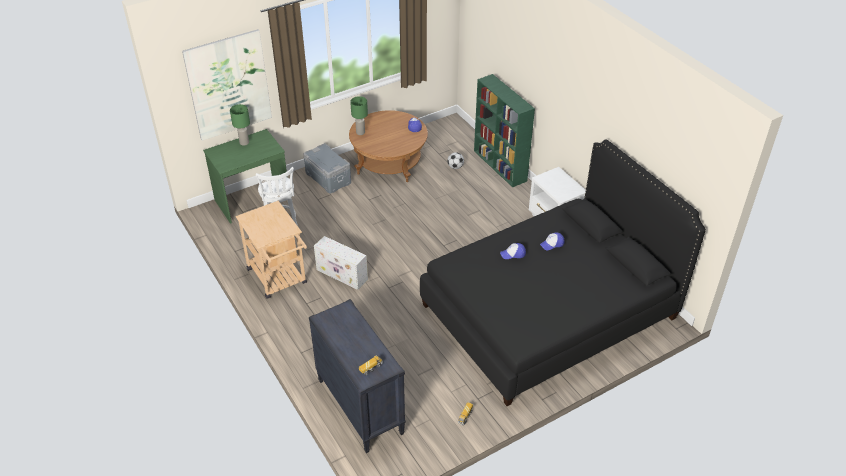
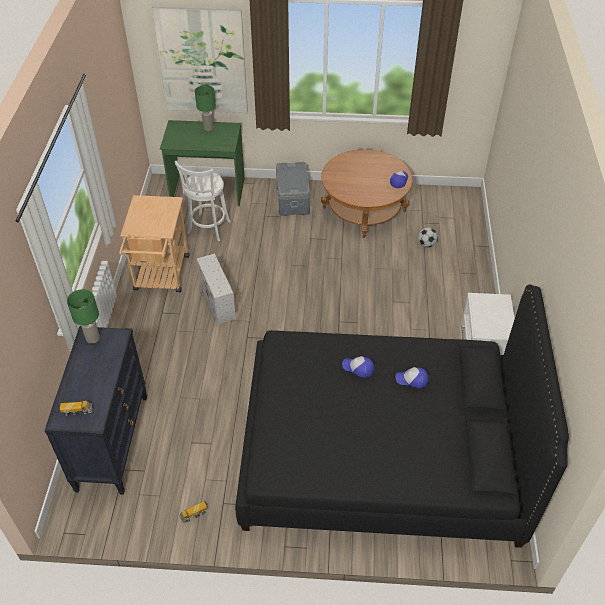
camera: 35 degrees right, 5 degrees up
green table lamp [350,96,368,135] -> green table lamp moved to [67,289,100,344]
green bookcase [474,74,535,187] -> none

